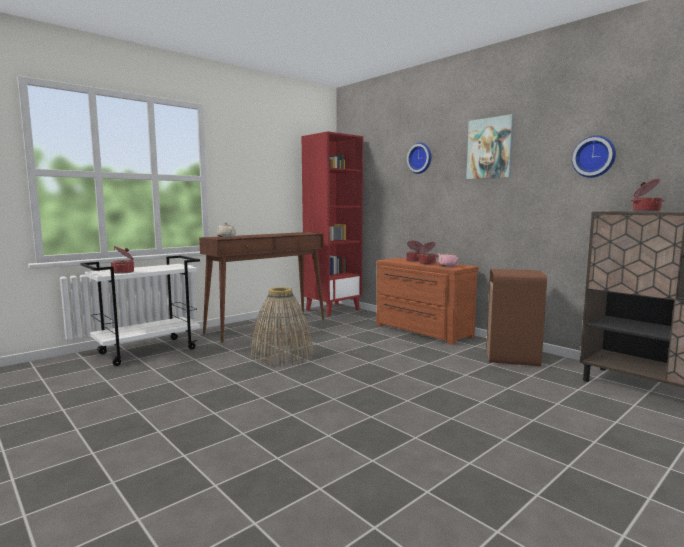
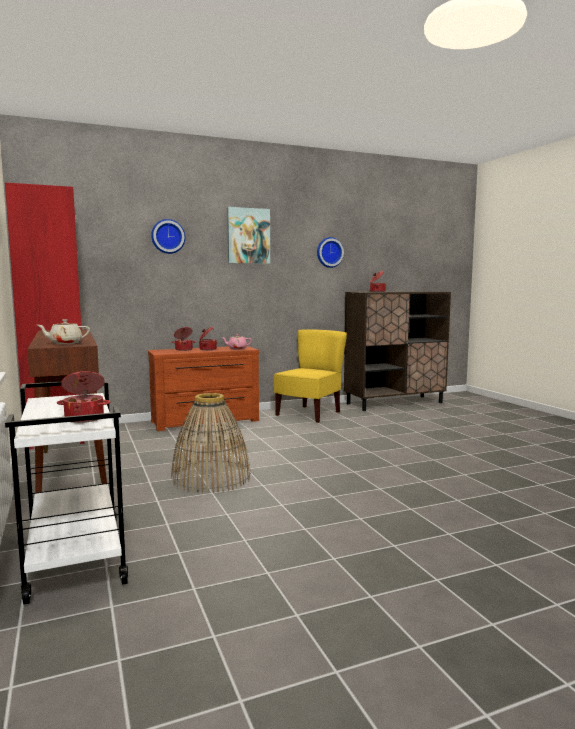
camera: 70 degrees left, 0 degrees up
brown trash can [486,269,547,366] -> yellow chair [274,329,347,423]

